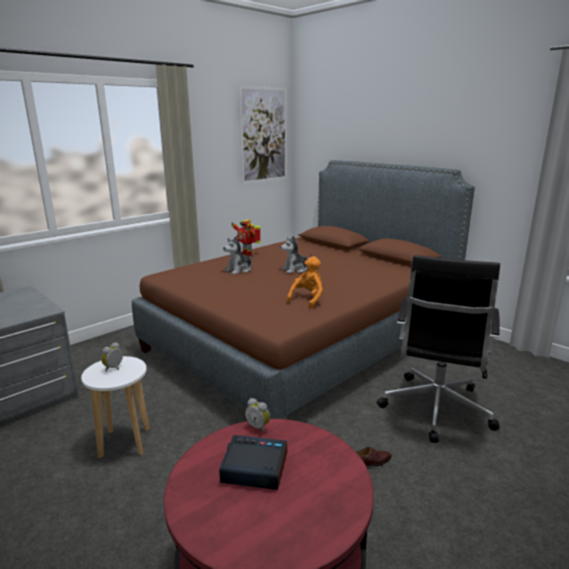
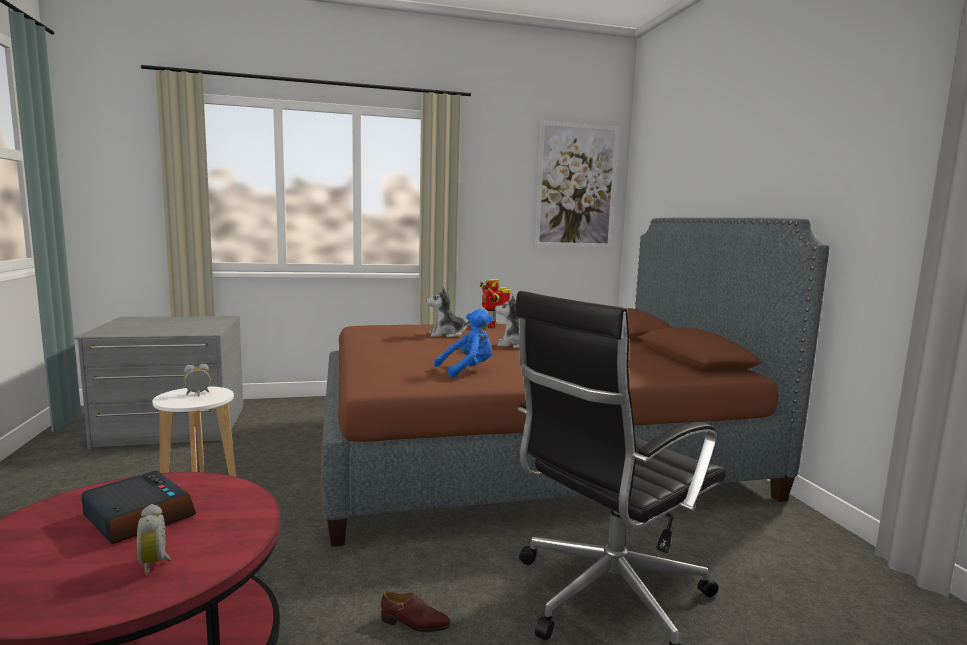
camera: 30 degrees right, 10 degrees down
alarm clock [245,398,270,433] -> alarm clock moved to [137,504,172,575]
orange plush toy [287,256,323,308] -> blue plush toy [434,309,494,378]

